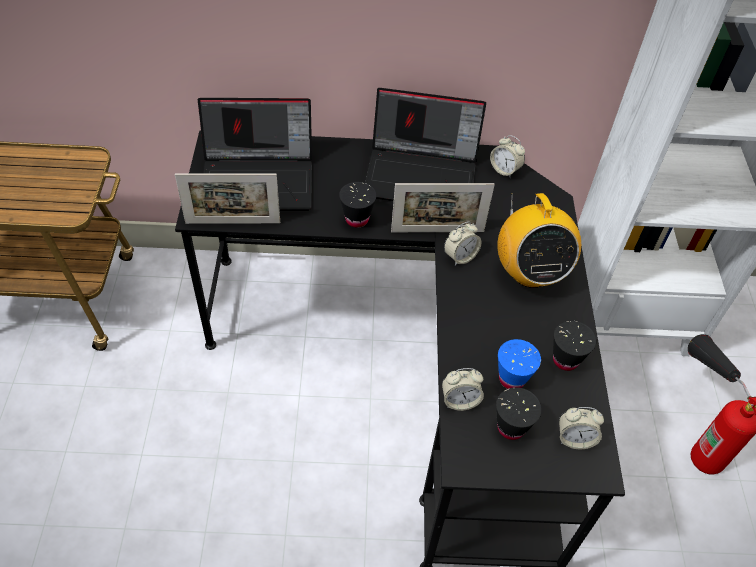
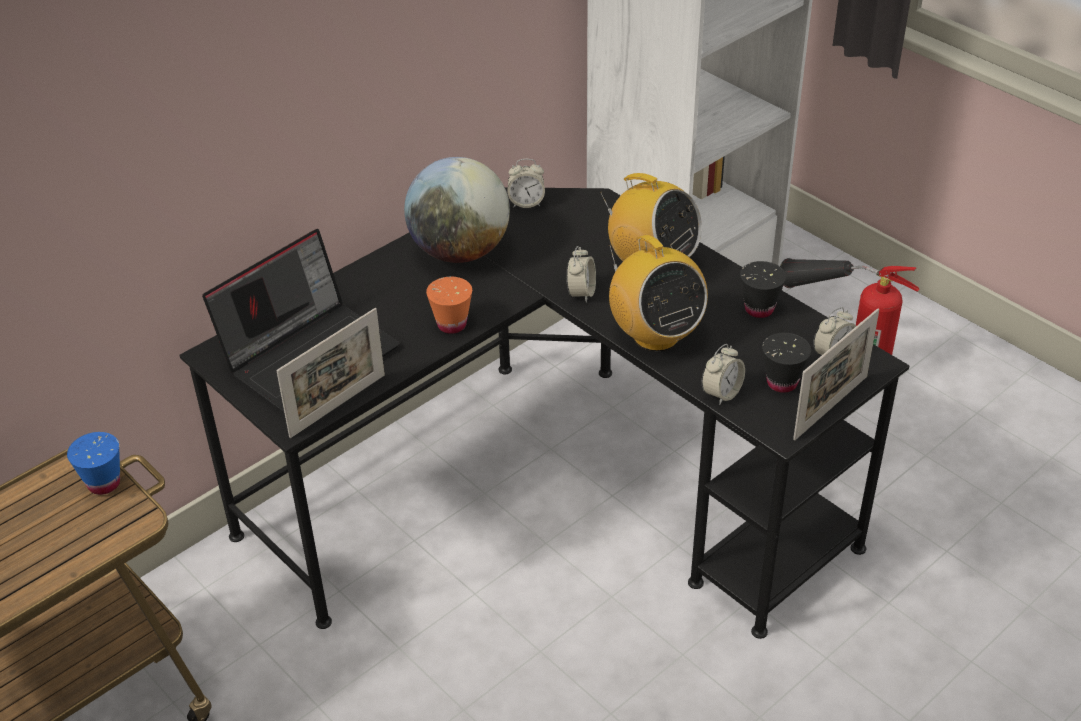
camera: 40 degrees left, 10 degrees down
black cup [339,182,377,228] -> orange cup [426,277,472,334]
laptop [365,88,486,201] -> globe [404,157,510,263]
picture frame [391,183,495,232] -> picture frame moved to [793,309,879,440]
blue cup [498,339,541,389] -> blue cup moved to [67,432,120,495]
none -> radio [609,235,708,351]

